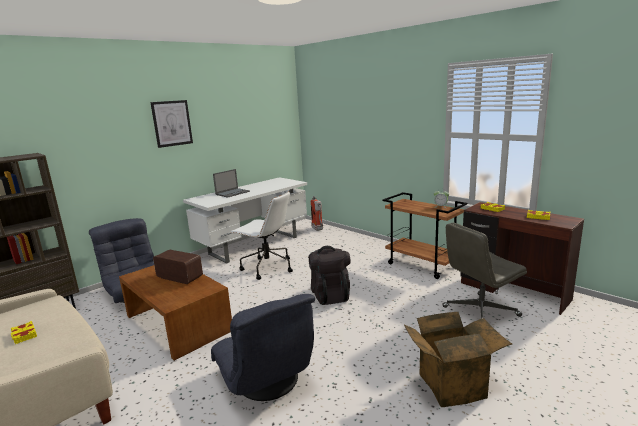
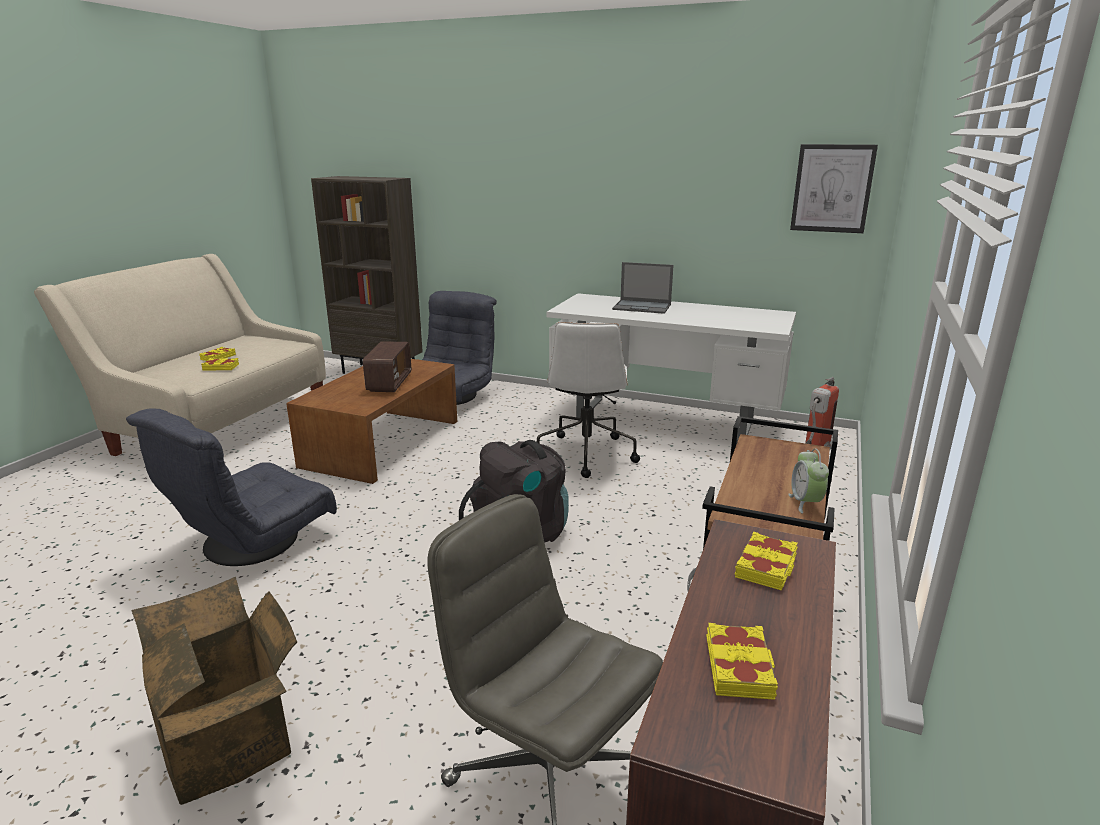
camera: 65 degrees right, 5 degrees up
picture [150,100,193,148] -> picture moved to [790,144,878,233]
none -> yellow book [201,358,239,370]

